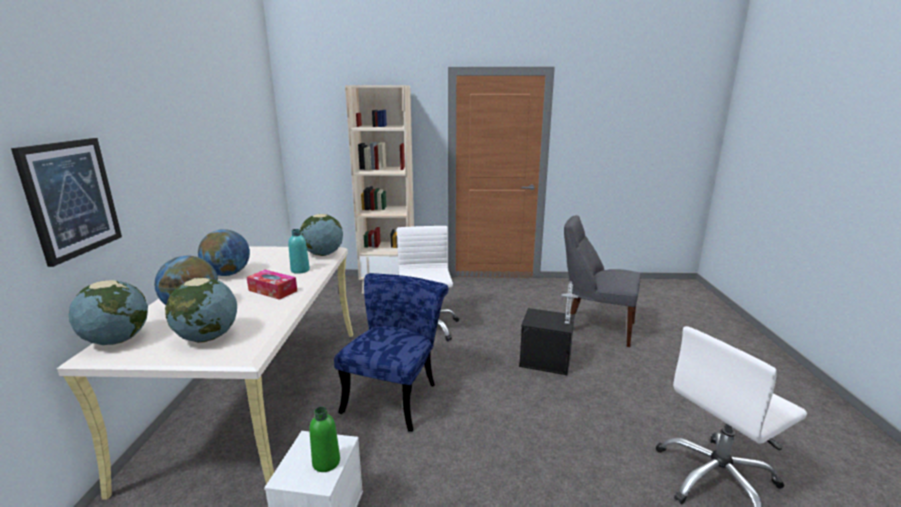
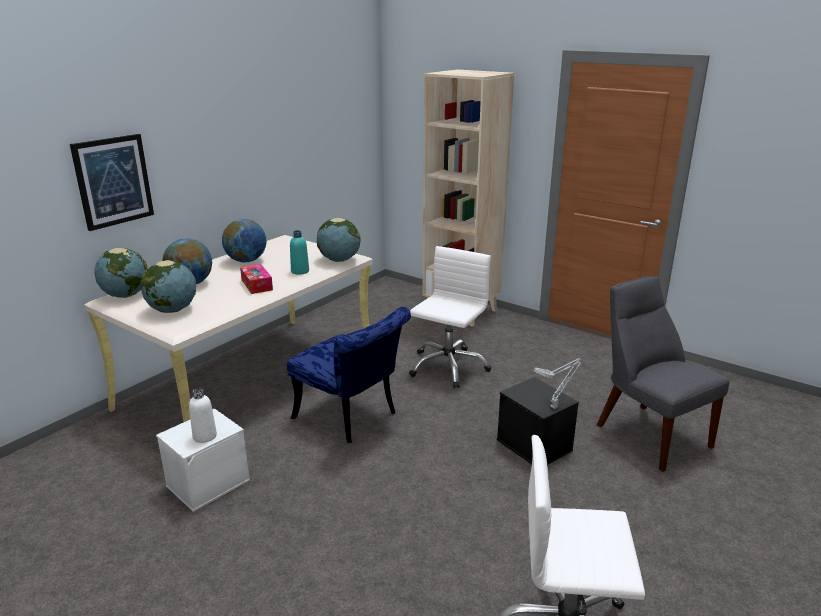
camera: 35 degrees right, 5 degrees up
green bottle [309,406,340,472] -> white bottle [189,388,217,443]
blue chair [334,273,449,432] -> blue chair turned 75 degrees clockwise [287,307,411,443]

